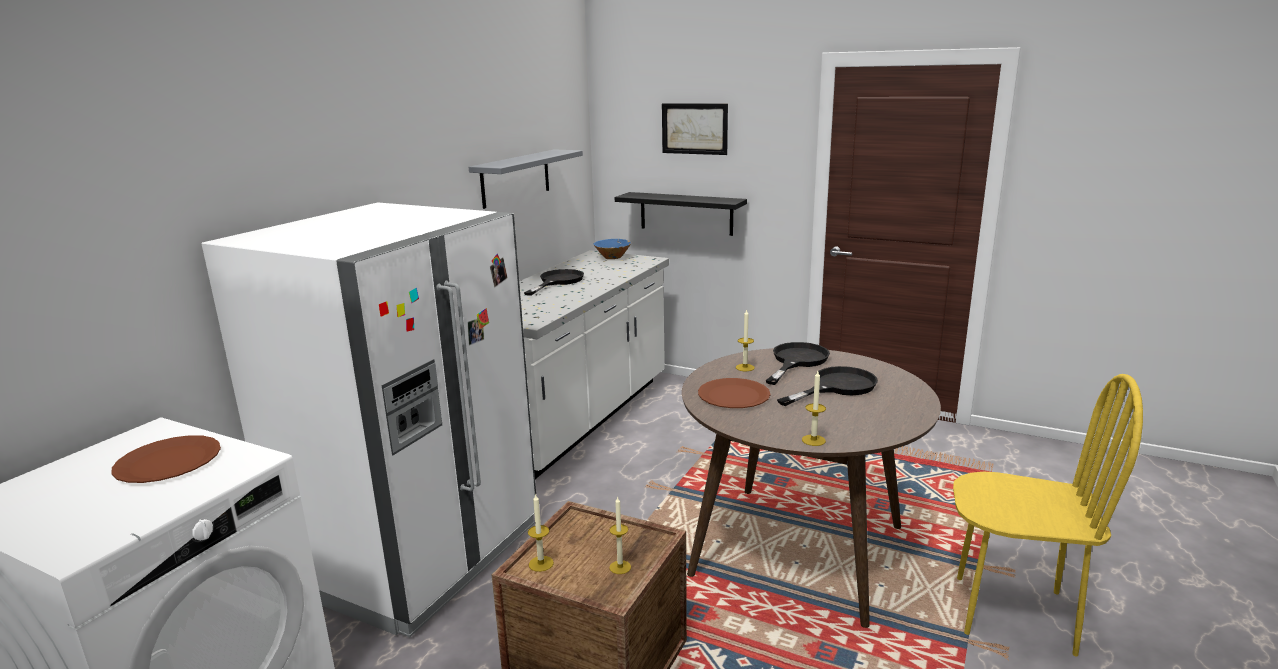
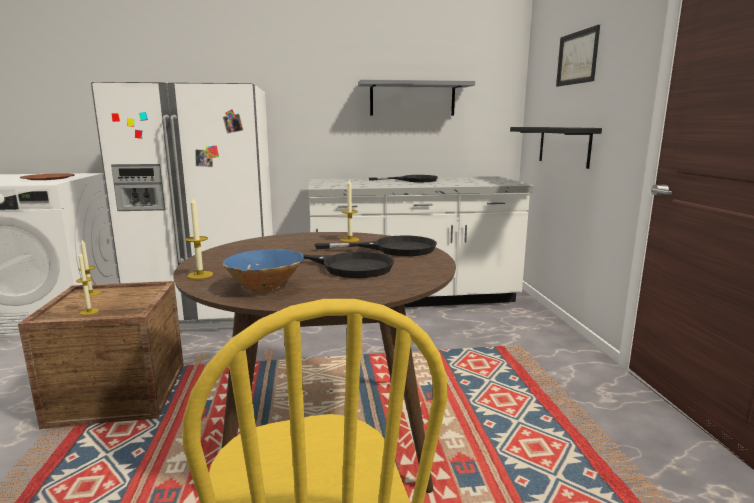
camera: 55 degrees right, 5 degrees down
blue bowl [594,239,631,259] -> blue bowl moved to [223,249,304,292]
brown plate [698,378,770,408] -> none

